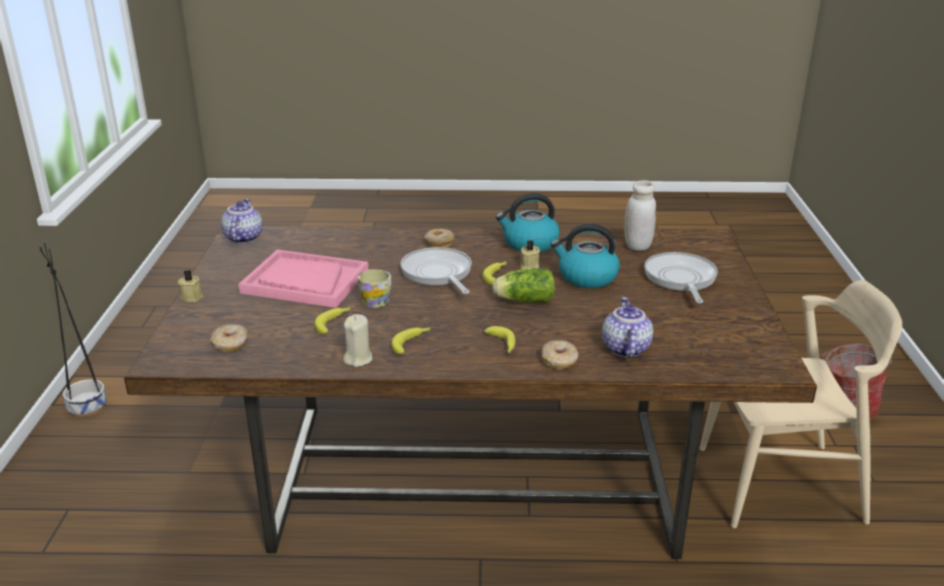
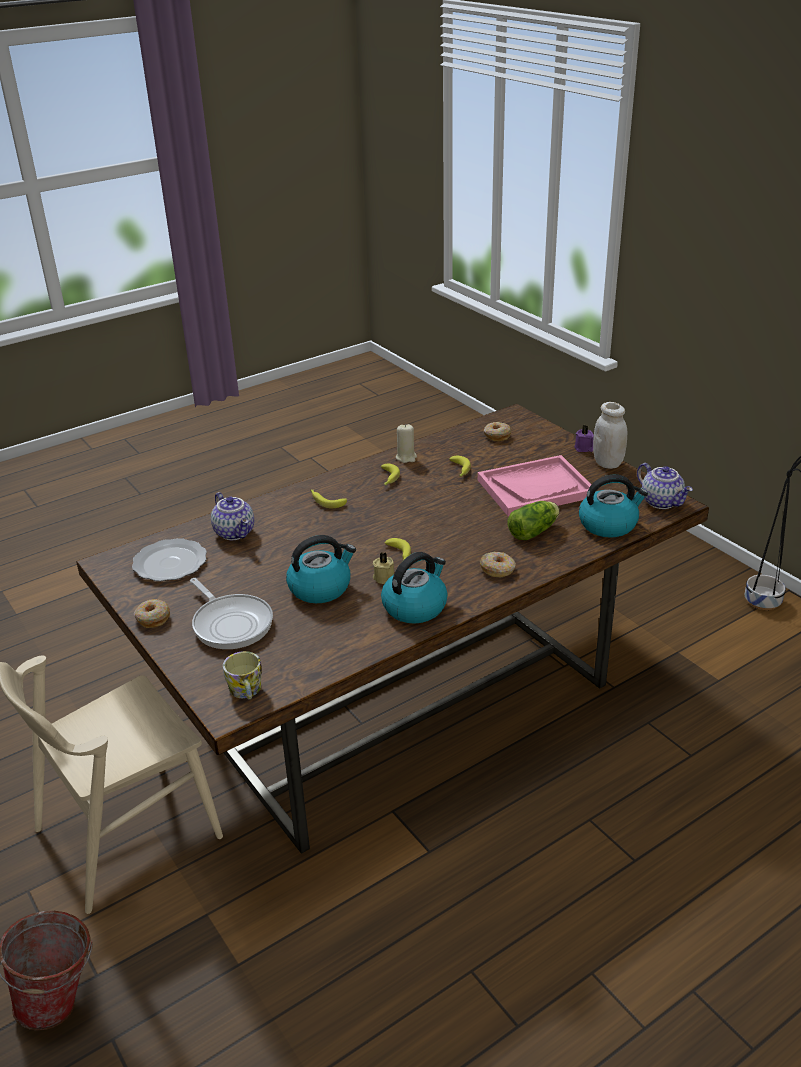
camera: 145 degrees right, 5 degrees up
beige candle [178,270,204,302] -> purple candle [574,425,594,452]
mug [358,269,392,308] -> mug moved to [223,651,262,700]
frying pan [401,247,472,294] -> none
lettuce [492,268,555,302] -> lettuce moved to [507,501,560,540]
donut [541,340,578,370] -> donut moved to [134,599,170,628]
white jar [624,180,656,251] -> white jar moved to [593,402,627,469]
none -> plate [132,538,207,581]
none -> kettle [579,474,648,538]

